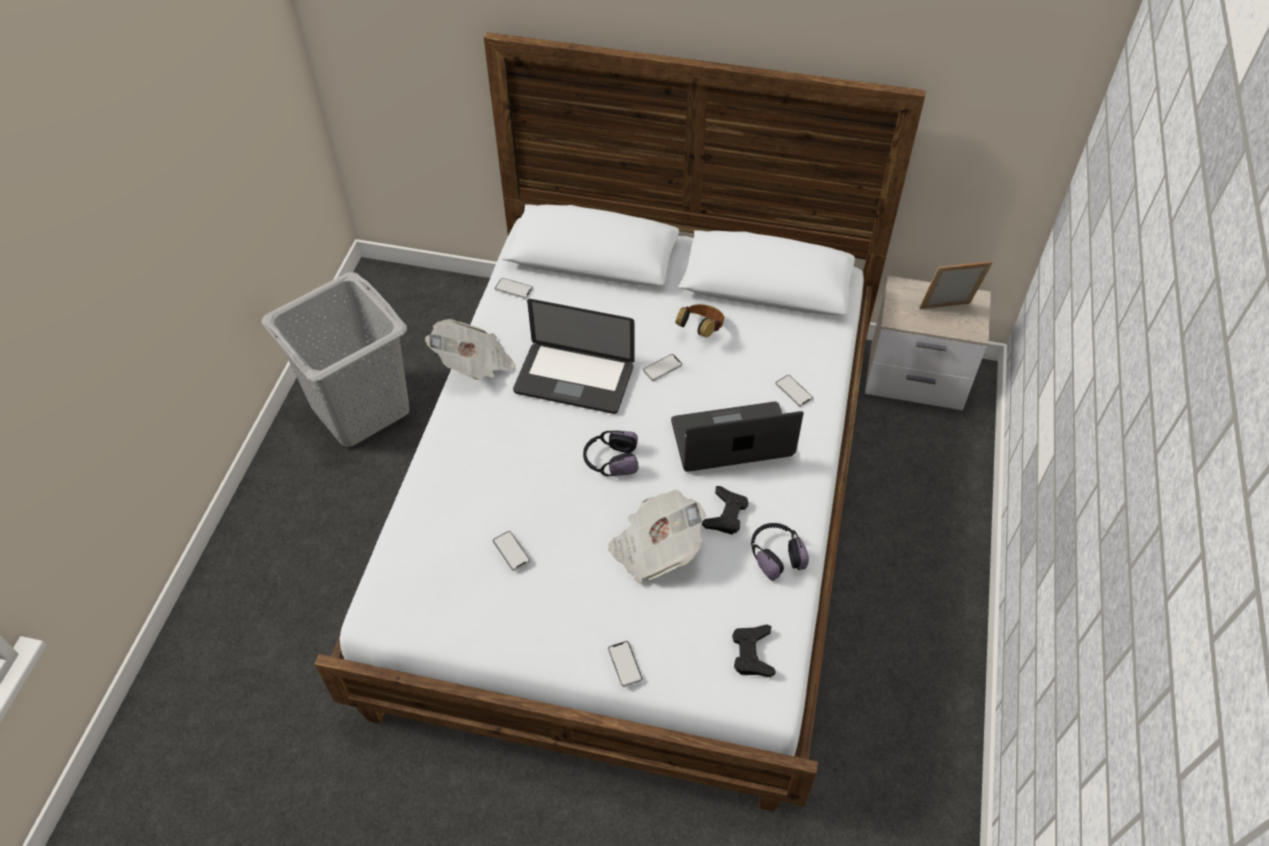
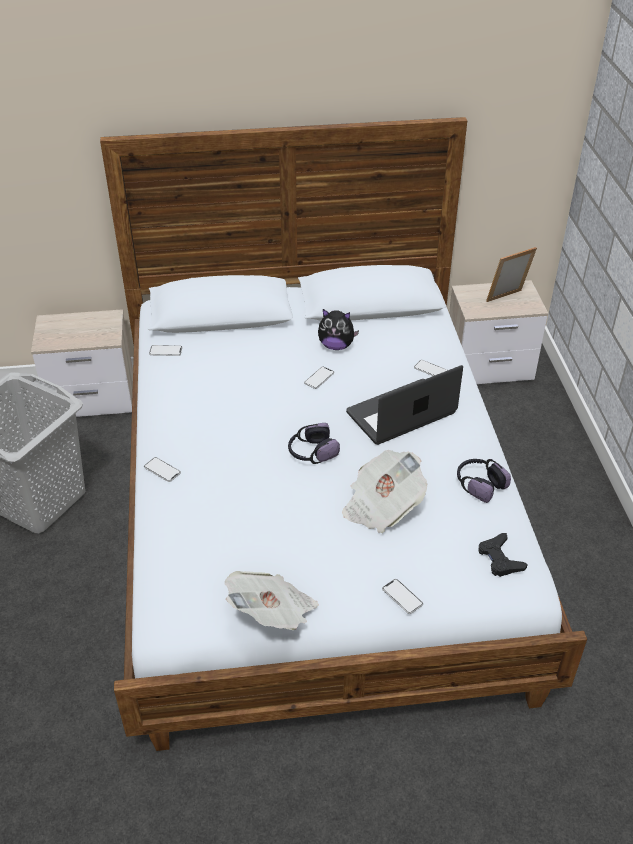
camera: 20 degrees left, 10 degrees down
newspaper [425,319,516,380] -> newspaper moved to [224,571,319,630]
phone [493,531,530,571] -> phone moved to [144,457,181,482]
laptop [513,299,635,414] -> none
headphones [675,304,724,338] -> plush toy [318,309,359,350]
black game controller [702,486,748,534] -> none
none -> nightstand [31,309,133,417]

